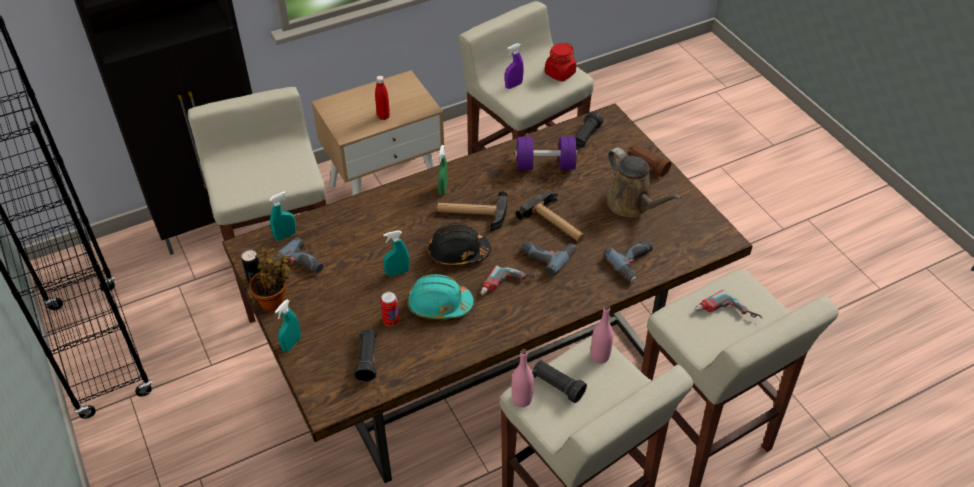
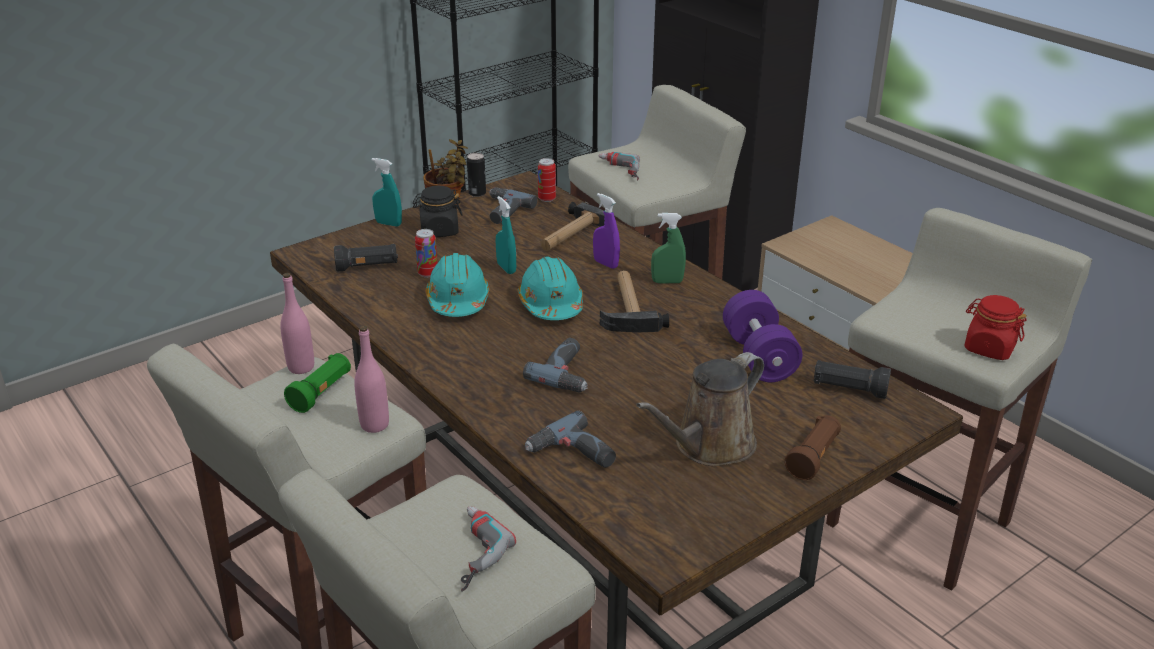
camera: 80 degrees right, 15 degrees down
turquoise spray bottle [269,191,296,241] -> can [538,158,556,202]
red bottle [375,76,390,120] -> none
black hard hat [428,223,491,266] -> turquoise hard hat [518,256,583,320]
power drill [481,265,541,295] -> power drill moved to [598,152,640,181]
purple spray bottle [505,43,524,89] -> purple spray bottle moved to [593,193,620,269]
hammer [516,192,585,242] -> hammer moved to [541,202,605,251]
black flashlight [533,360,587,403] -> green flashlight [284,353,351,413]
none -> black jar [413,186,463,237]

